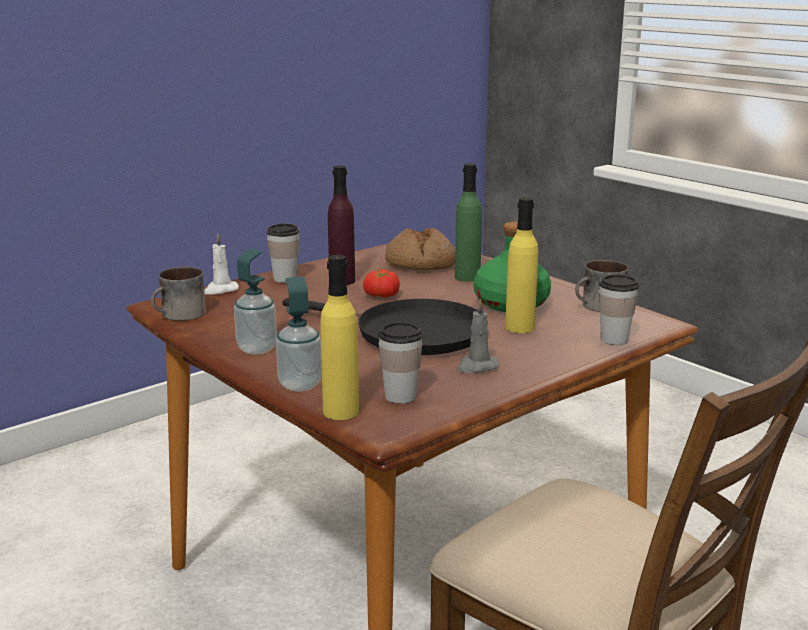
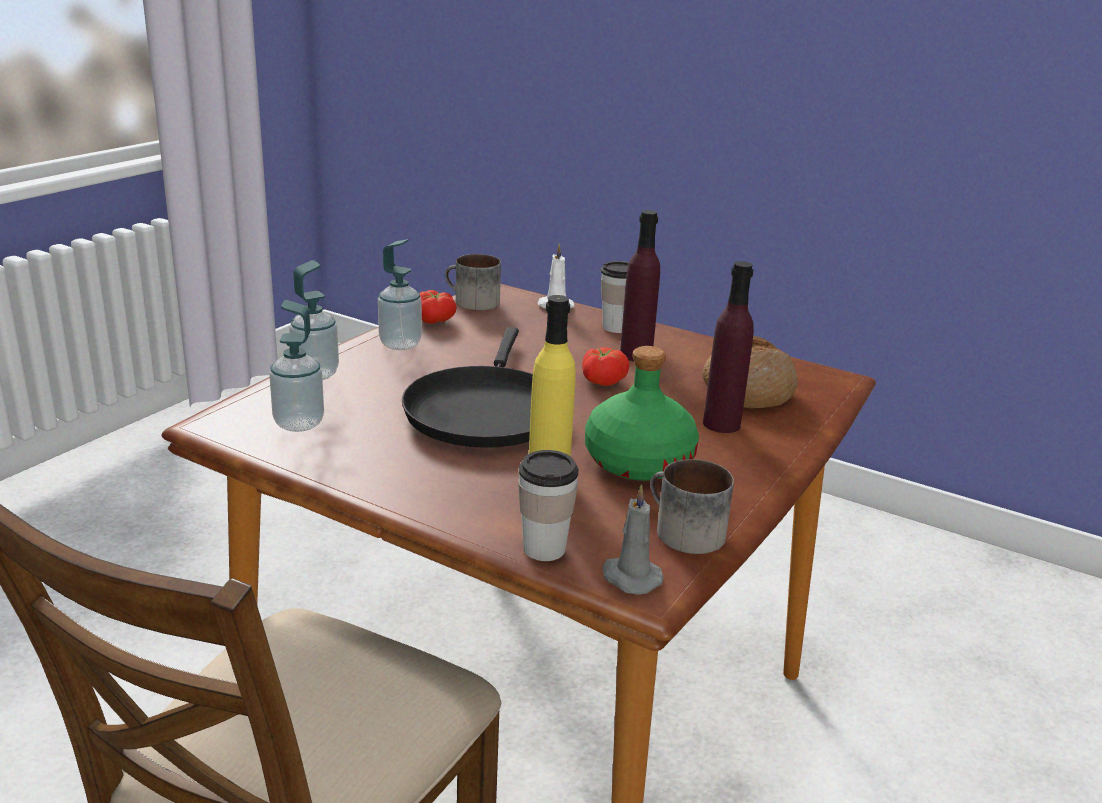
camera: 70 degrees right, 5 degrees up
yellow bottle [320,255,359,420] -> none
cup [378,322,423,404] -> soap dispenser [269,300,324,432]
green bottle [455,163,482,282] -> purple bottle [703,261,754,433]
grey candle [456,299,499,373] -> grey candle moved to [603,484,663,595]
none -> tomato [420,290,457,324]

